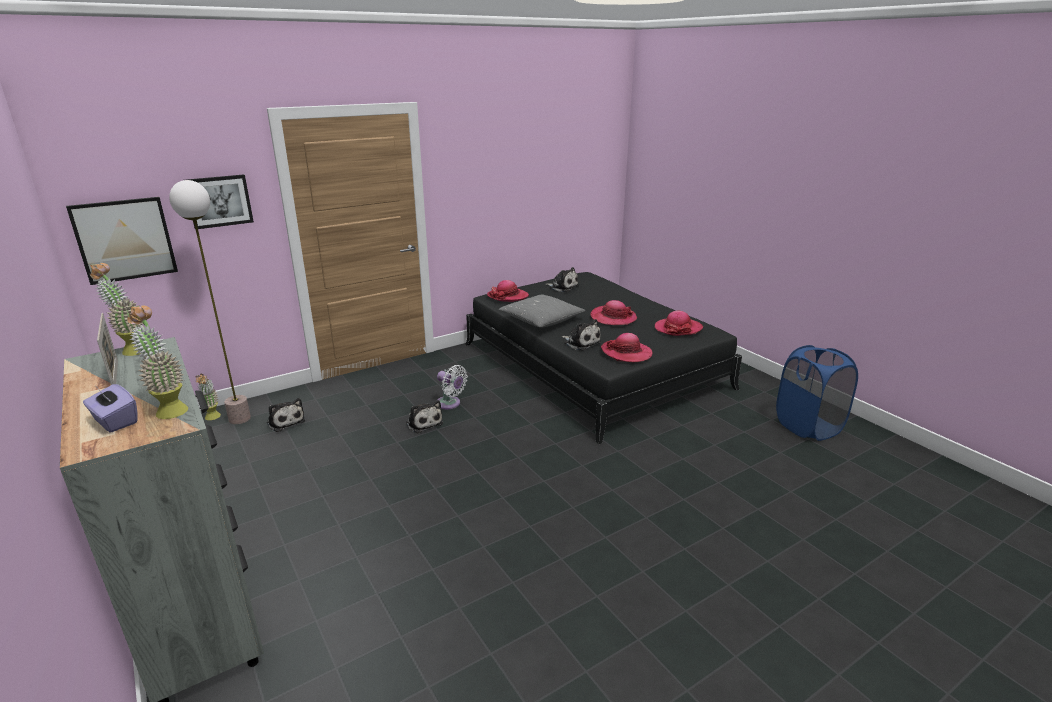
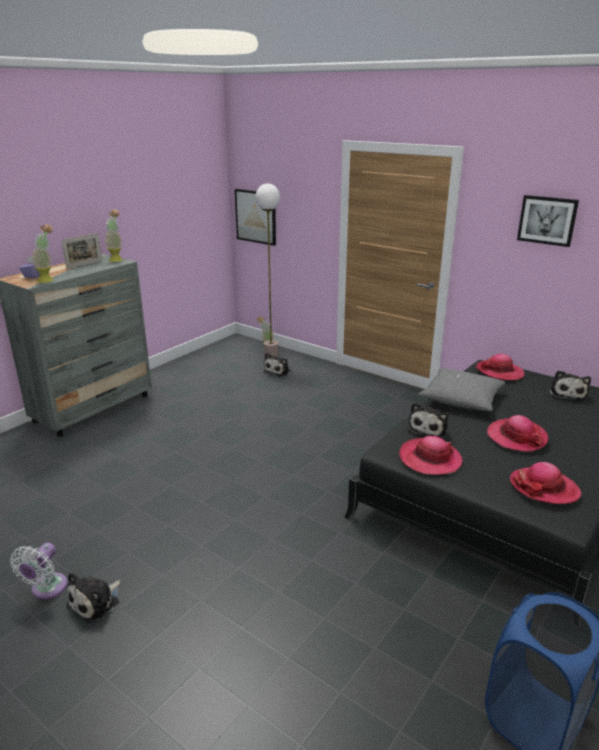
camera: 70 degrees right, 0 degrees up
picture [187,174,254,230] -> picture moved to [517,195,579,247]
plush toy [406,400,443,433] -> plush toy moved to [66,572,121,623]
white fan [437,365,468,409] -> white fan moved to [10,542,68,599]

